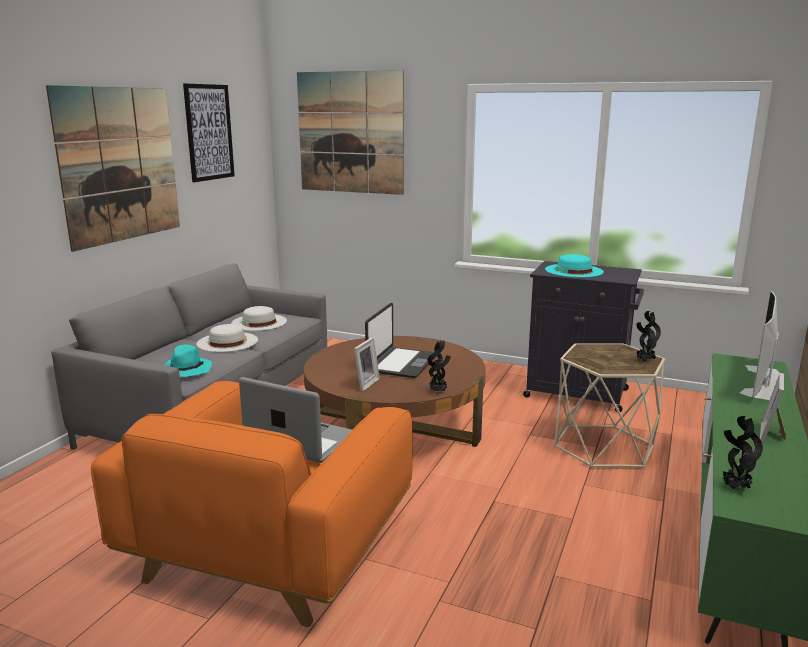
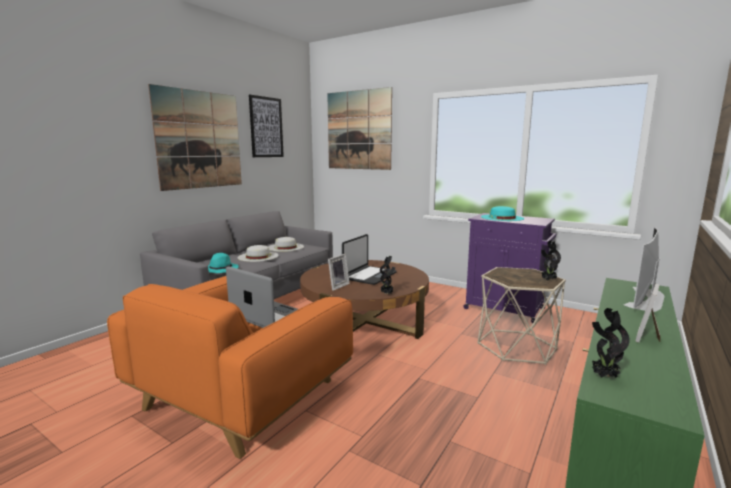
camera: 10 degrees right, 5 degrees down
black cabinet [523,261,644,412] -> purple cabinet [464,213,556,323]

